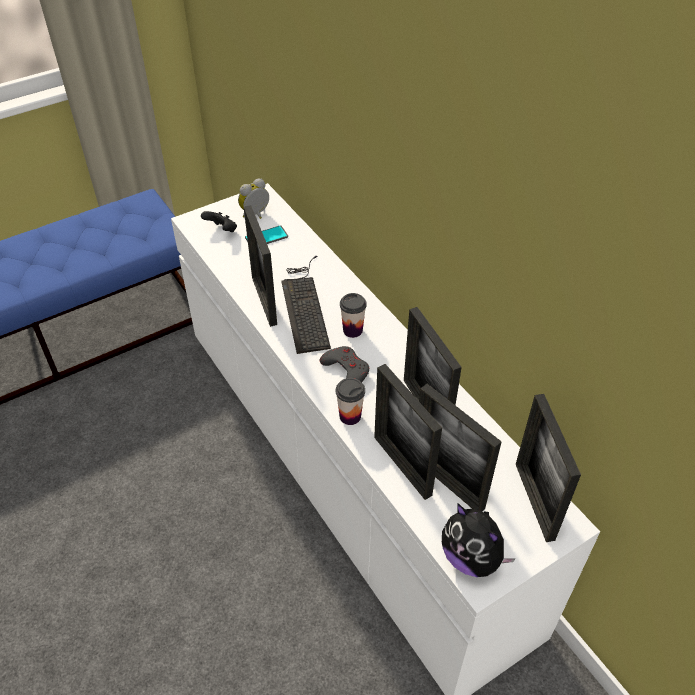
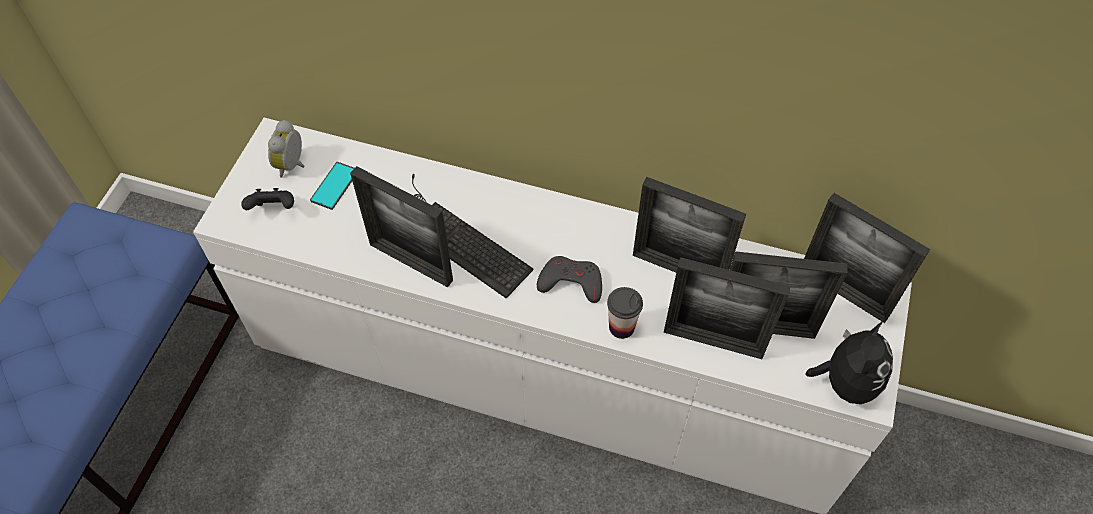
camera: 40 degrees left, 10 degrees up
cup [340,293,367,338] -> none
plush toy [442,503,516,577] -> plush toy turned 75 degrees counterclockwise [805,321,893,404]

